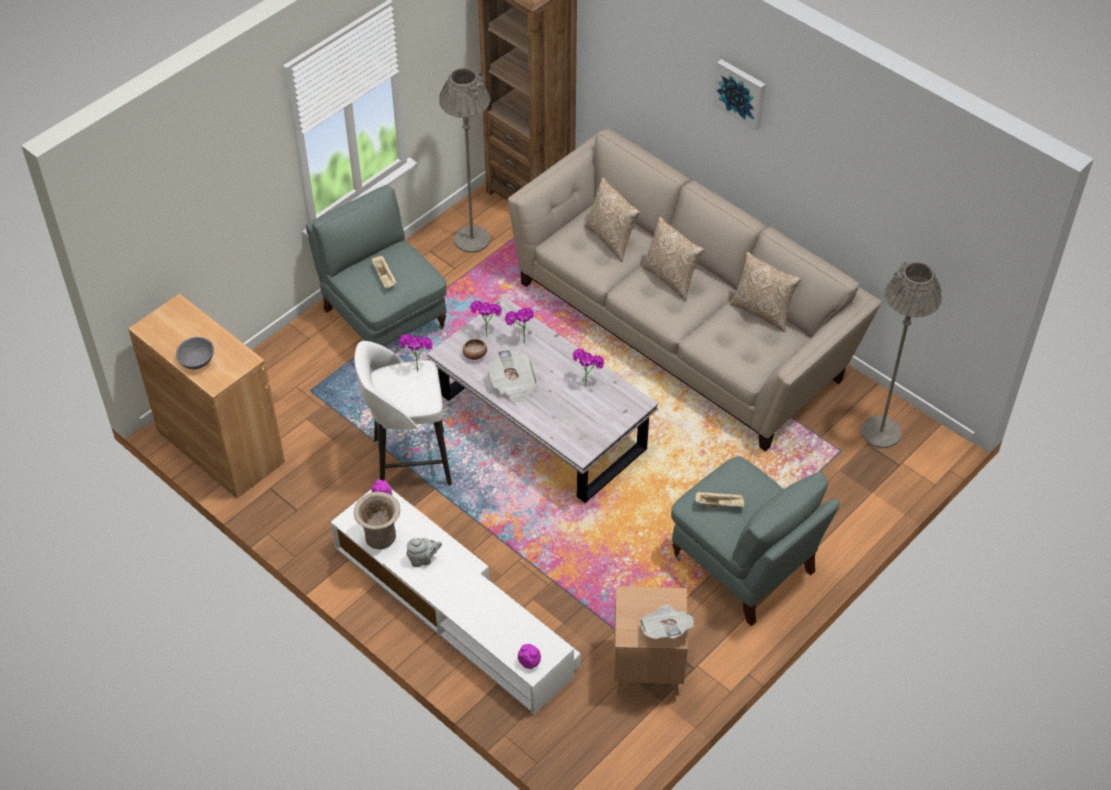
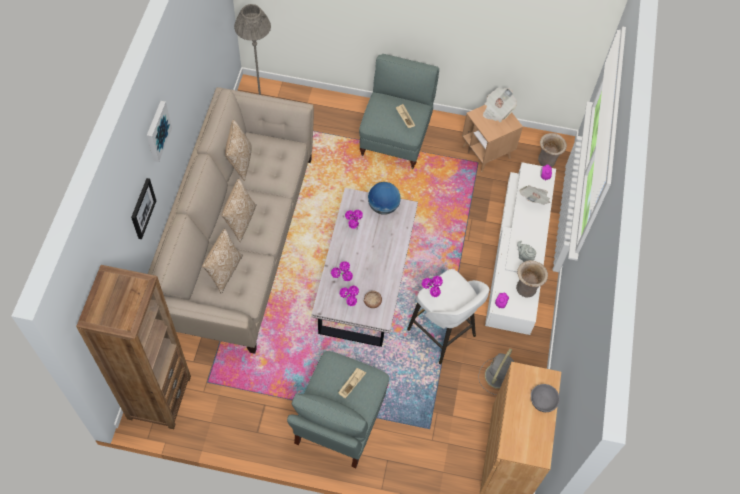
camera: 125 degrees left, 10 degrees up
grey floor lamp [439,68,490,253] -> none
newspaper [489,348,538,405] -> newspaper moved to [520,185,550,205]
none -> picture [131,178,156,239]
none -> globe [368,182,401,215]
none -> grey fan [478,349,514,395]
none -> beige vase [538,133,567,167]

